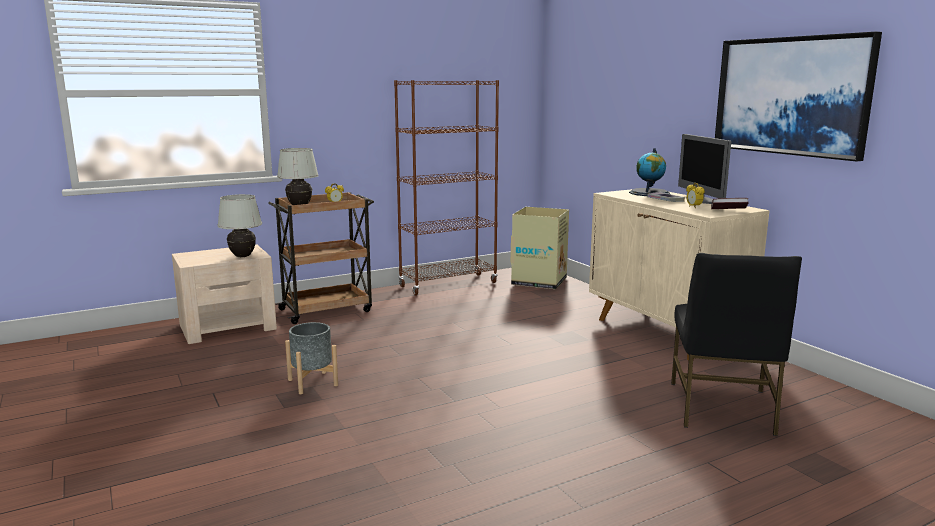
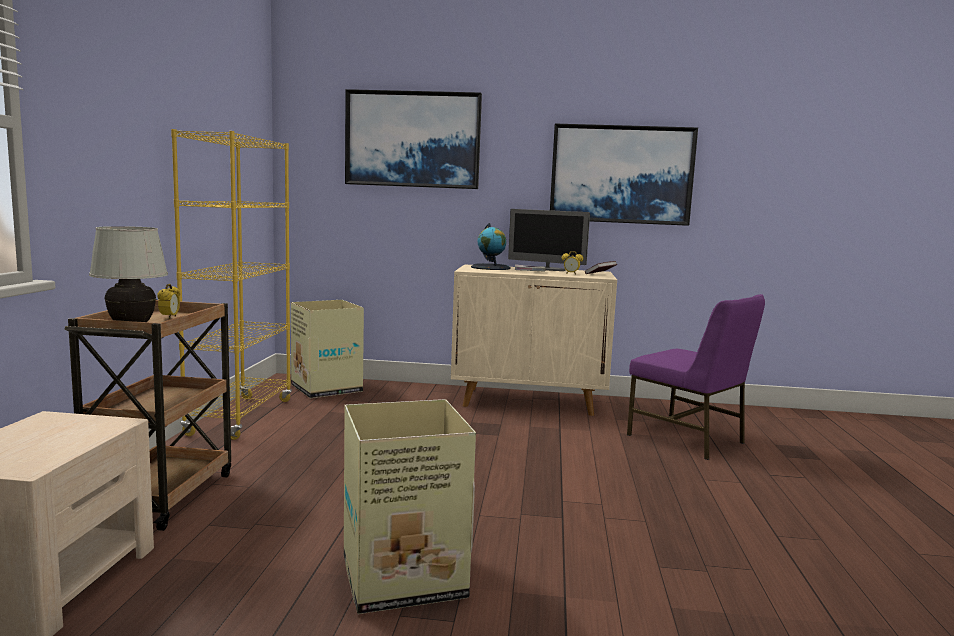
camera: 55 degrees left, 5 degrees down
white table lamp [218,194,262,257] -> none
grey planter [285,322,338,394] -> cardboard box [344,399,476,614]
brown bookcase [394,80,499,296] -> yellow bookcase [171,129,292,440]
black chair [671,253,802,436] -> purple chair [627,294,765,460]
none -> picture [345,89,482,189]

